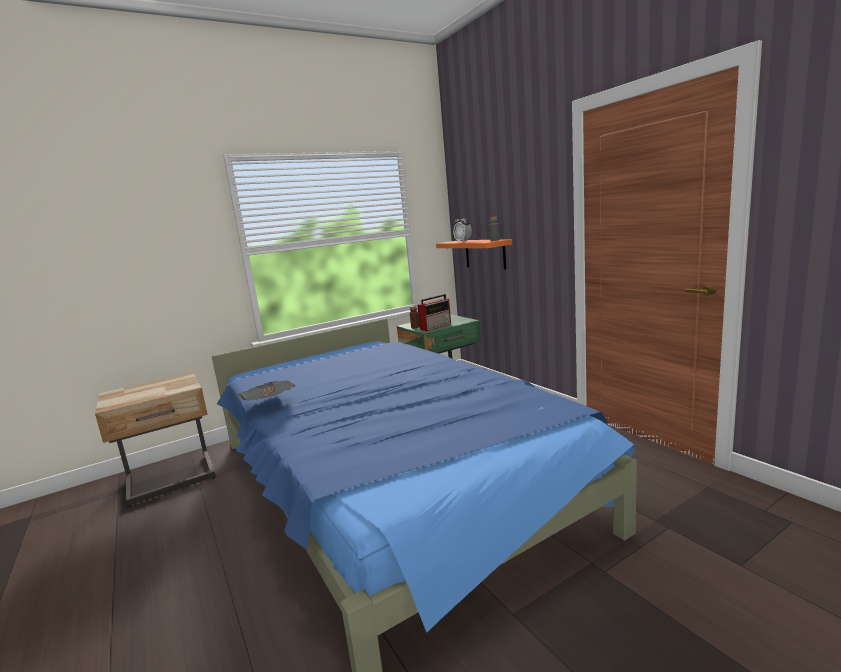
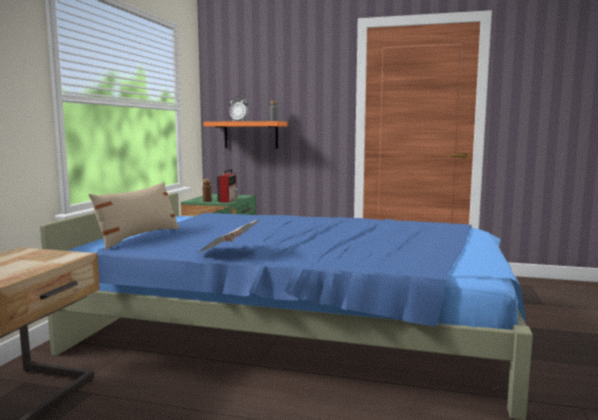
camera: 45 degrees left, 5 degrees down
none -> beige pillow [89,182,180,249]

